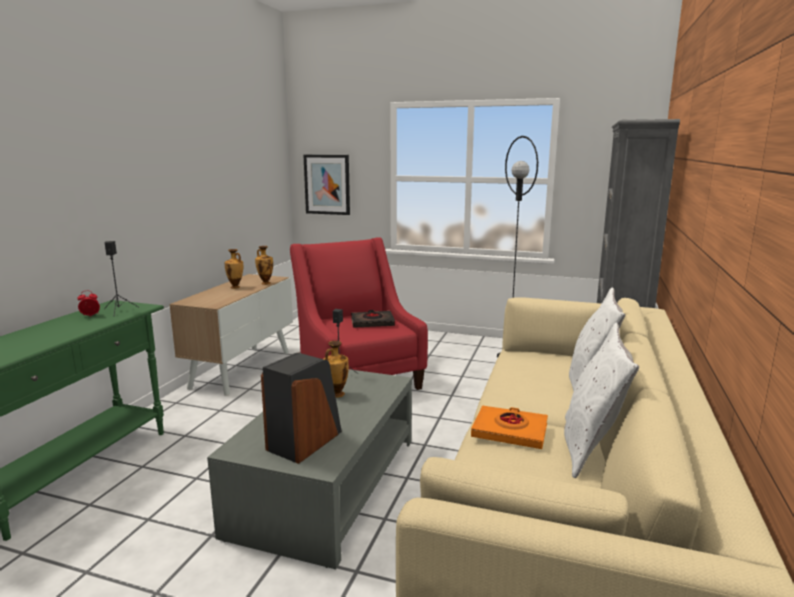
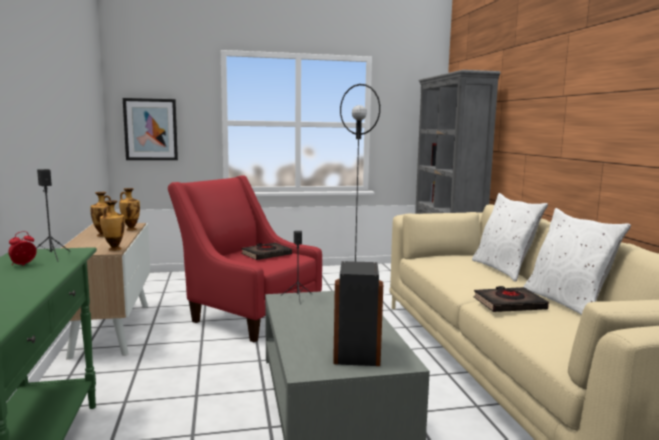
camera: 30 degrees left, 5 degrees down
vase [324,341,349,398] -> vase moved to [100,200,125,251]
orange book [471,406,548,449] -> black book [473,286,549,312]

